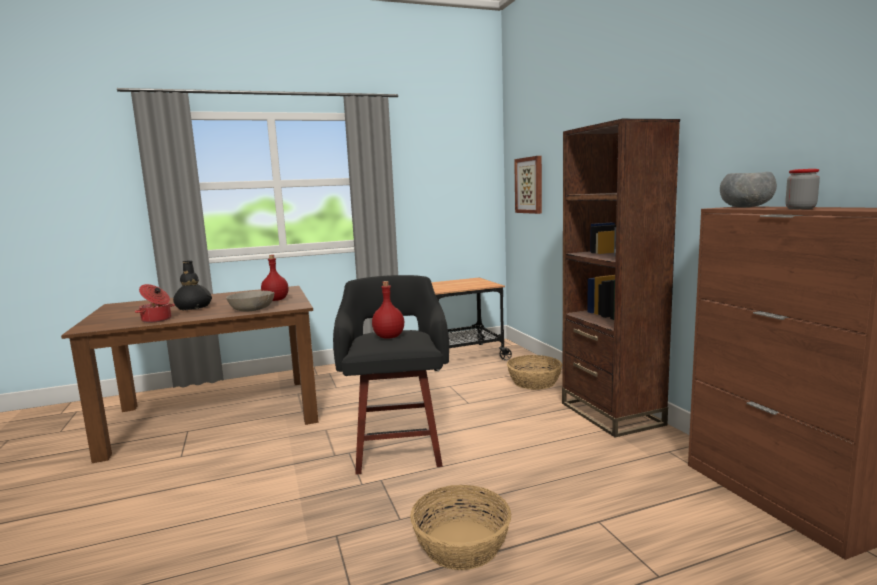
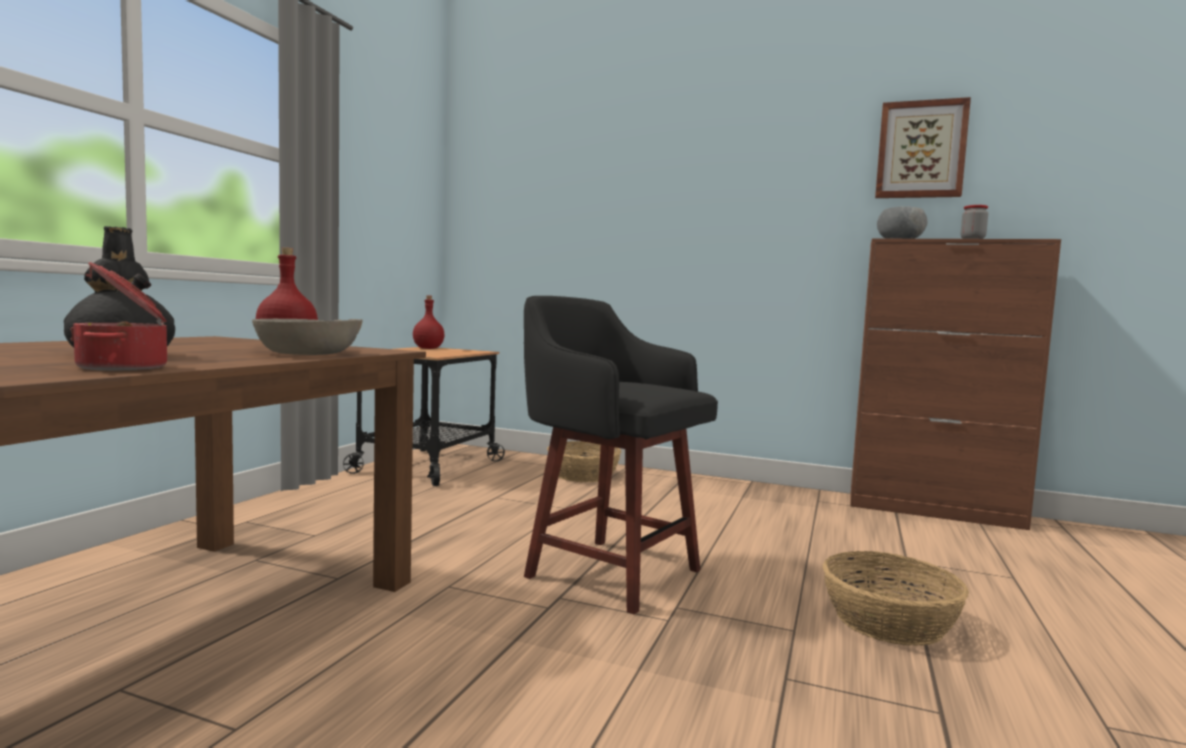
camera: 50 degrees left, 5 degrees down
red bottle [372,281,404,339] -> red bottle moved to [413,296,444,349]
picture [514,156,542,214] -> picture moved to [875,97,971,198]
brown bookcase [562,119,680,437] -> none

